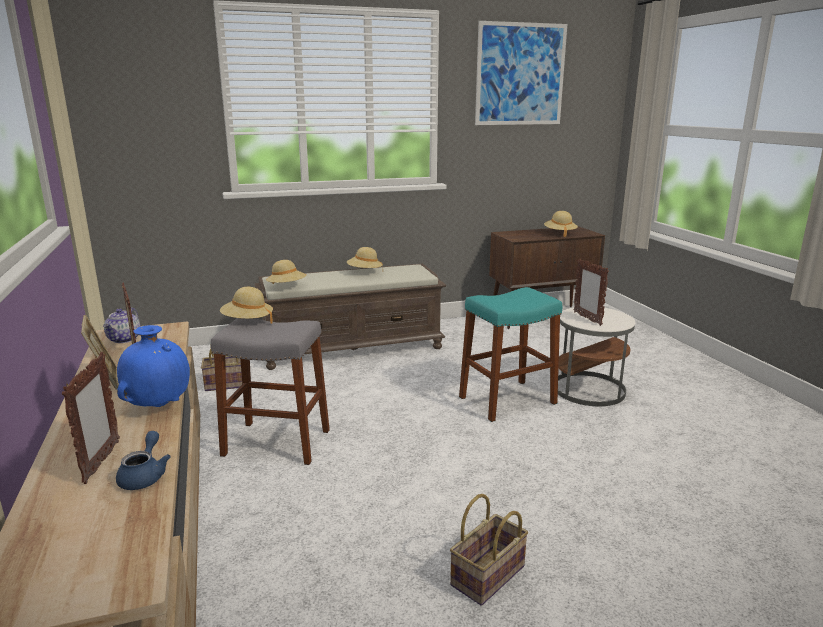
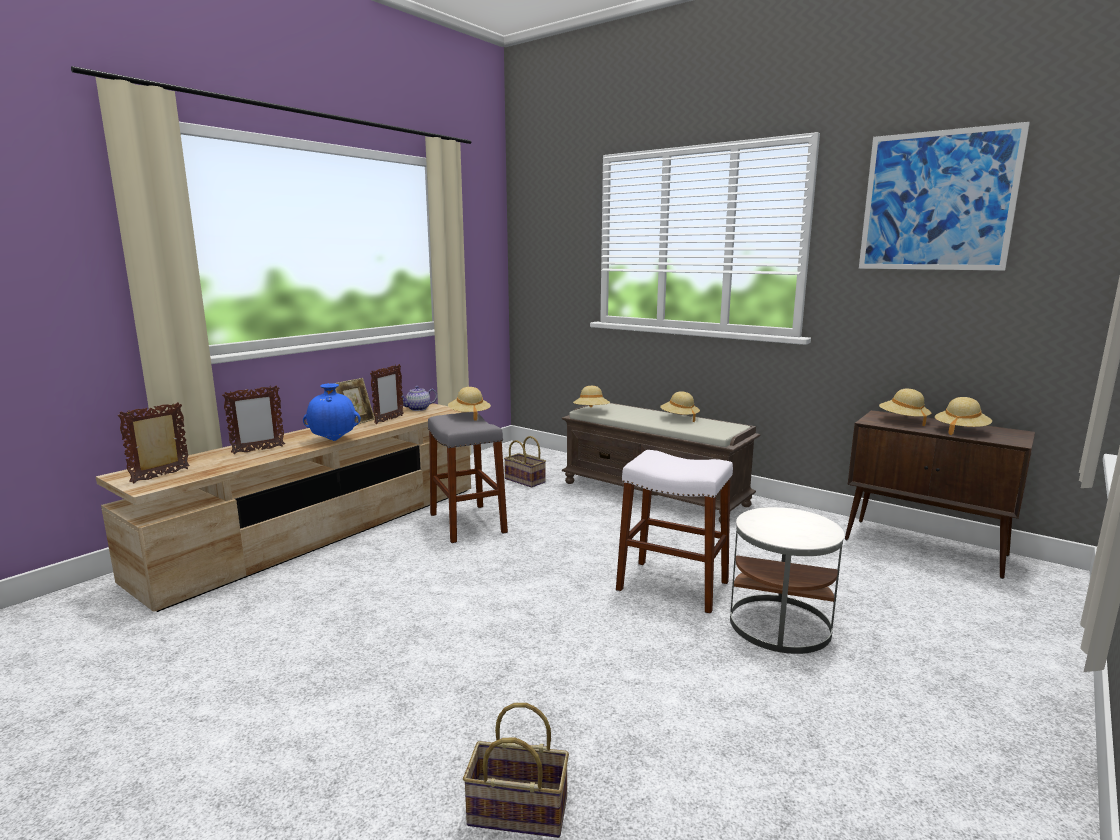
camera: 55 degrees right, 5 degrees down
blue teapot [116,431,171,490] -> none
basket [450,494,528,606] -> basket moved to [463,703,569,838]
turquoise stool [459,287,562,422] -> white stool [616,450,733,614]
picture frame [573,258,609,326] -> picture frame moved to [118,402,190,483]
none -> beige hat [879,388,931,426]

